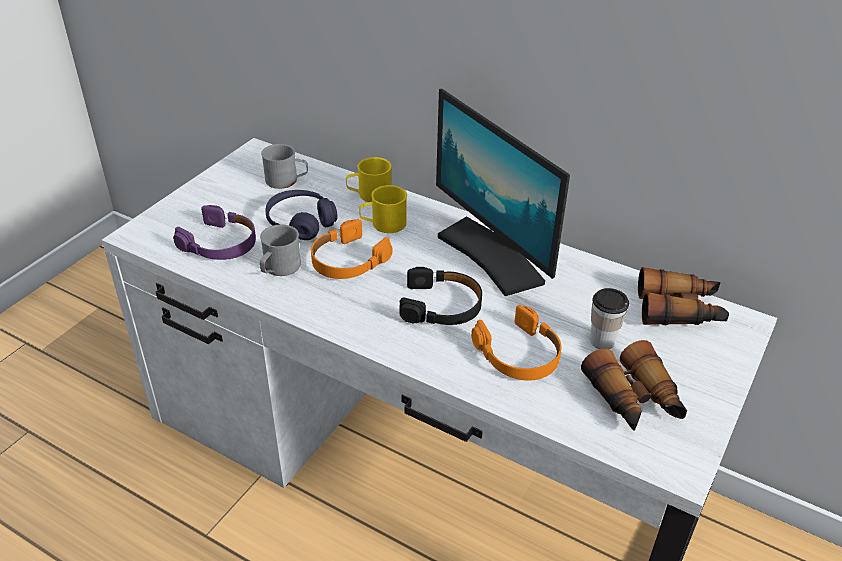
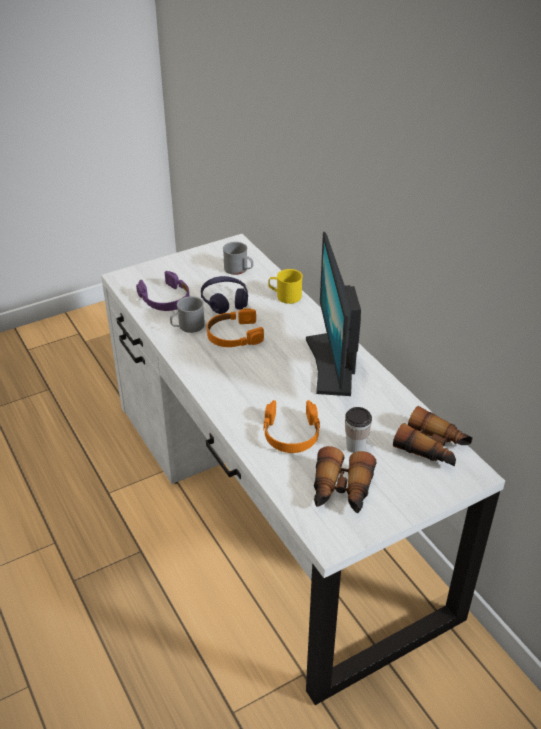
camera: 30 degrees right, 0 degrees up
yellow mug [359,185,407,233] -> none
black headphones [399,267,482,325] -> none

